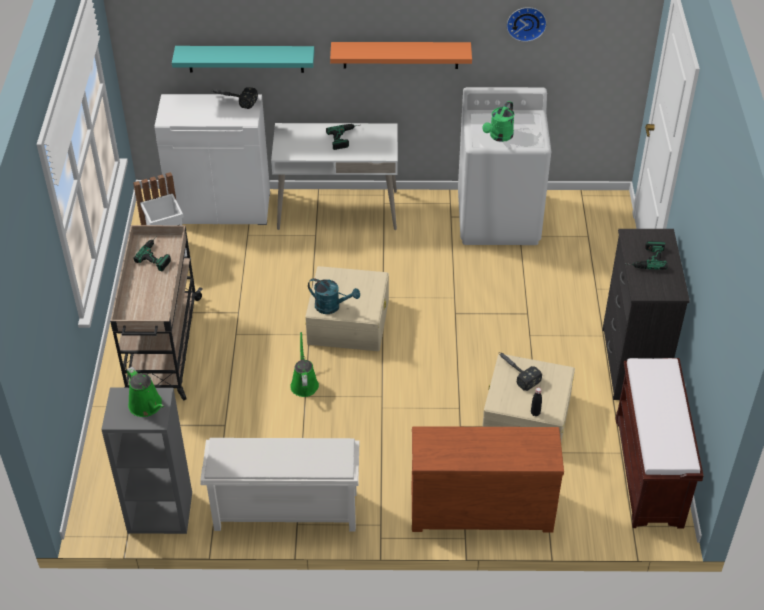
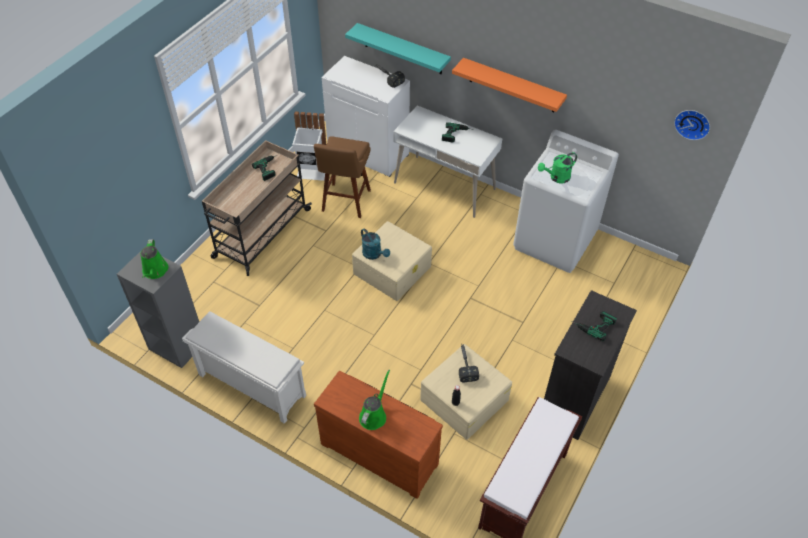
camera: 30 degrees right, 5 degrees up
green watering can [290,332,319,397] -> green watering can moved to [359,370,390,430]
wall clock [506,7,547,42] -> wall clock moved to [674,110,710,140]
none -> brown stool [314,136,371,218]

